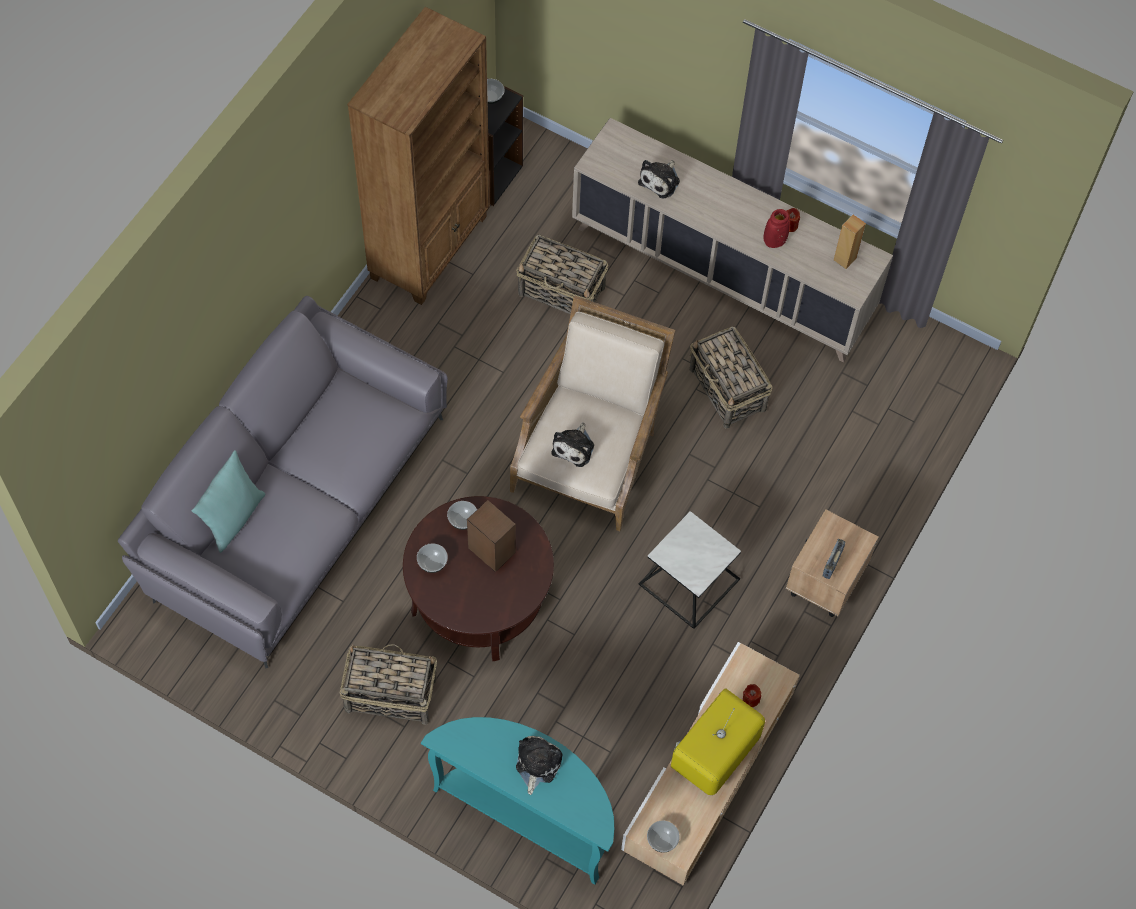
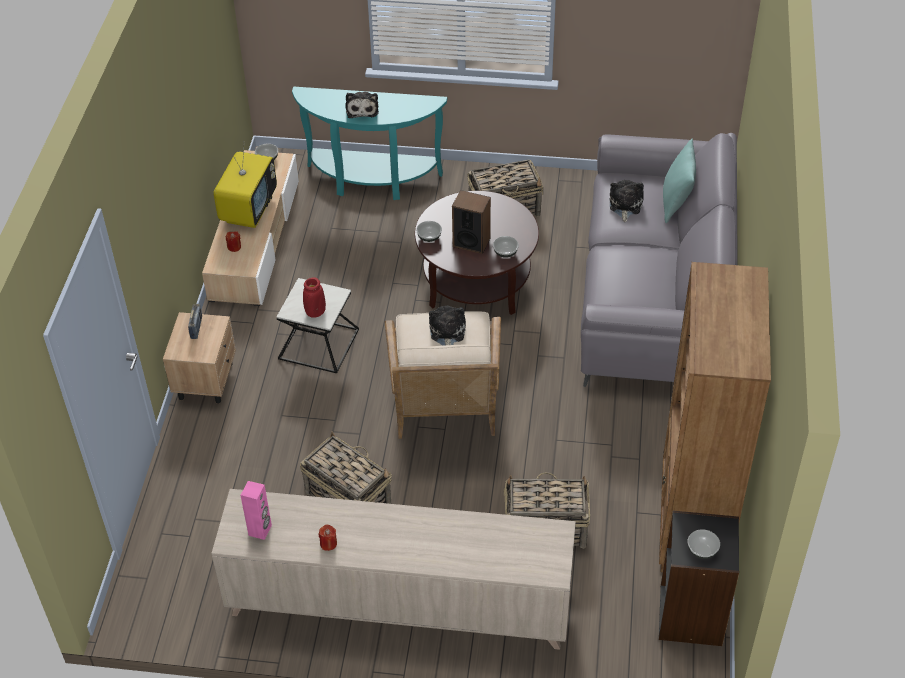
camera: 160 degrees right, 15 degrees down
bowl [417,543,448,573] -> bowl moved to [416,221,442,242]
plush toy [638,160,680,199] -> plush toy moved to [610,180,644,222]
red vase [764,209,790,248] -> red vase moved to [303,278,326,318]
brown speaker [834,215,866,269] -> pink speaker [240,481,272,540]

